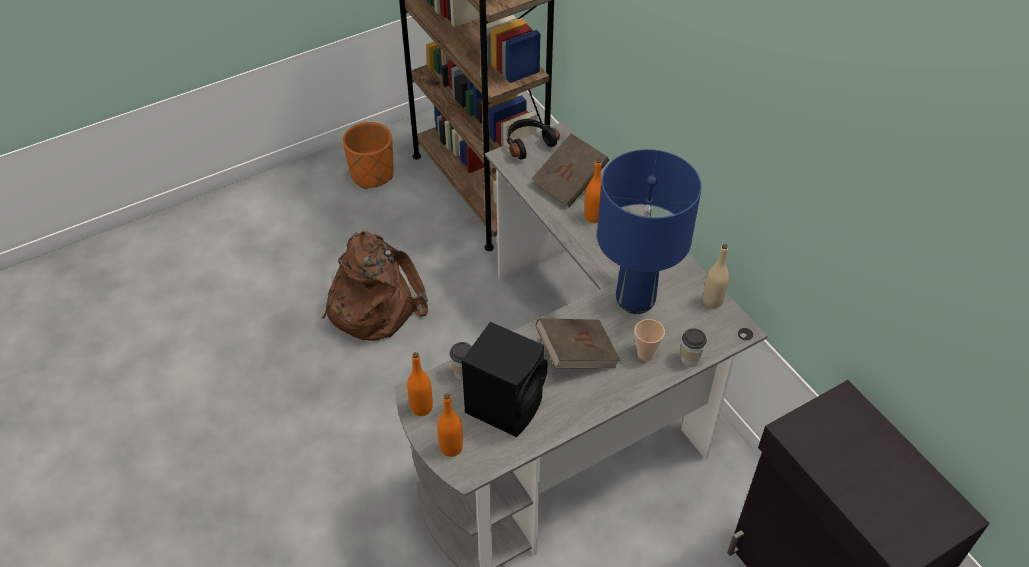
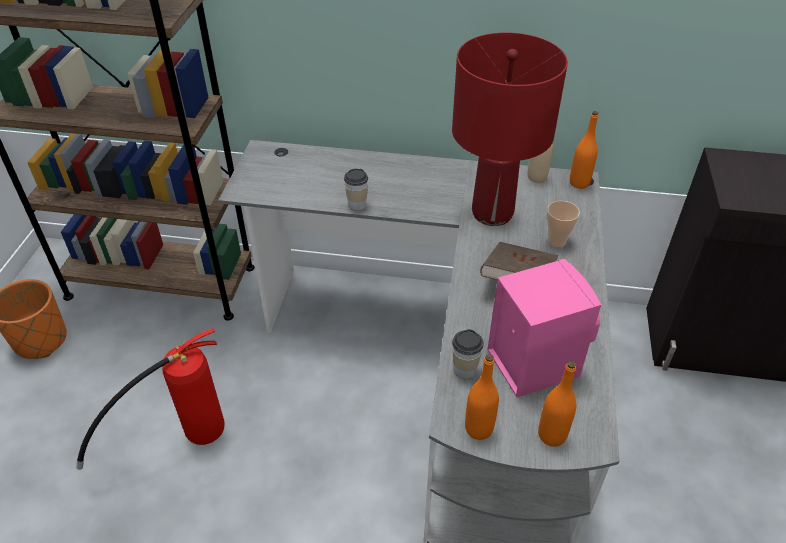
camera: 50 degrees left, 5 degrees down
brown backpack [322,231,428,341] -> fire extinguisher [76,328,225,470]
black speaker [462,322,548,437] -> pink speaker [488,259,601,397]
black headphones [507,119,560,159] -> none
brown book [532,133,609,207] -> none
orange bottle [584,159,602,223] -> orange bottle moved to [570,111,598,189]
blue table lamp [597,149,702,314] -> red table lamp [452,32,568,226]
cup [681,328,707,367] -> cup moved to [344,169,368,211]

